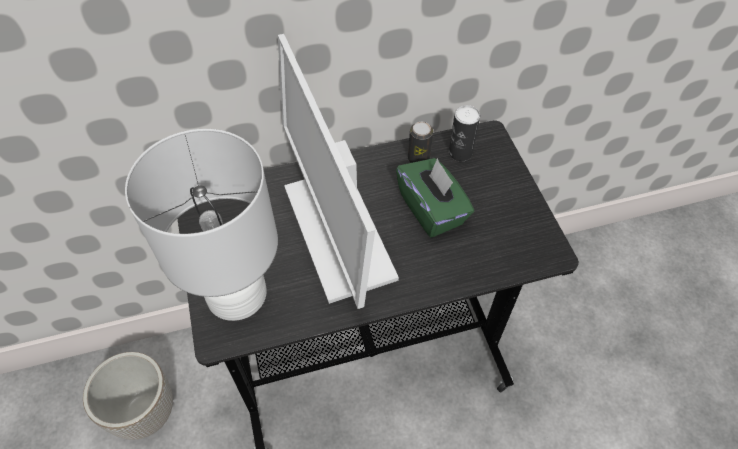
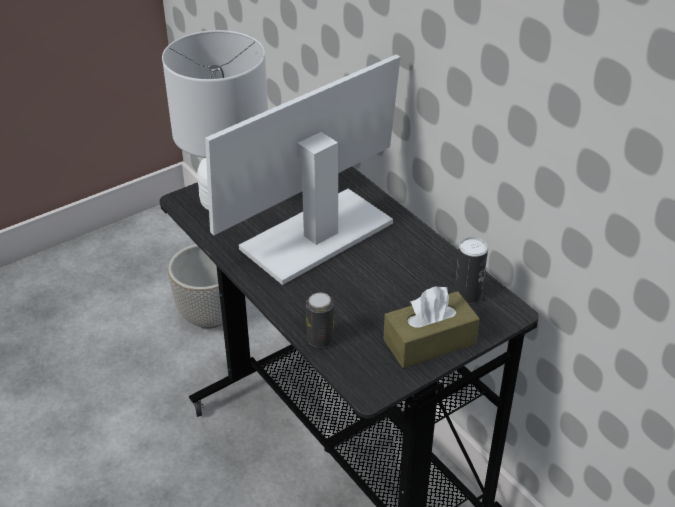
camera: 70 degrees right, 15 degrees down
green tissue box [396,158,474,238] -> none
can [408,122,433,163] -> can moved to [306,293,334,347]
none -> brown tissue box [384,286,480,368]

